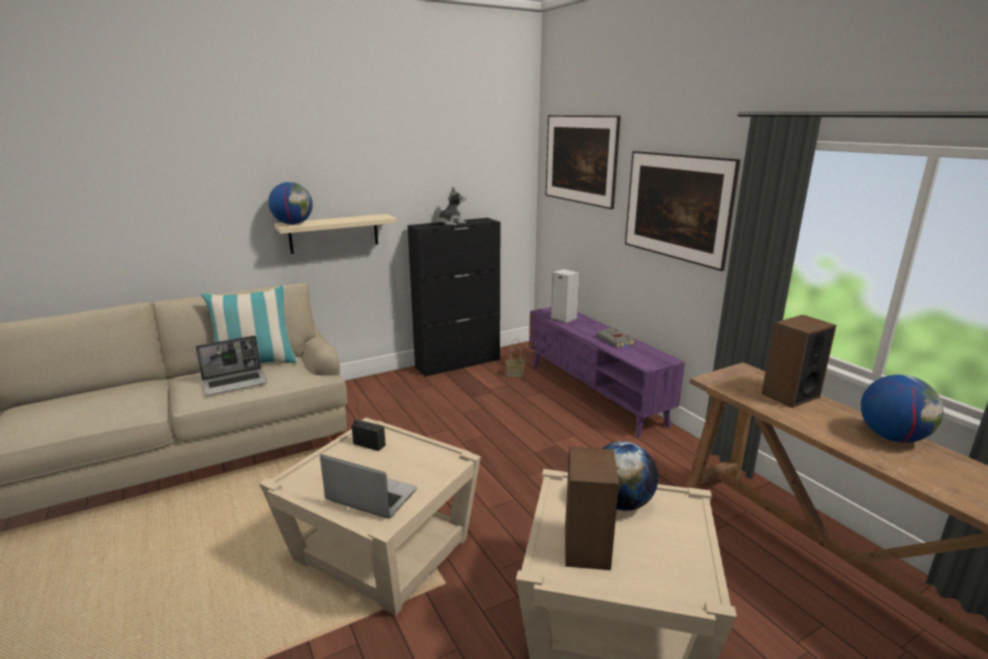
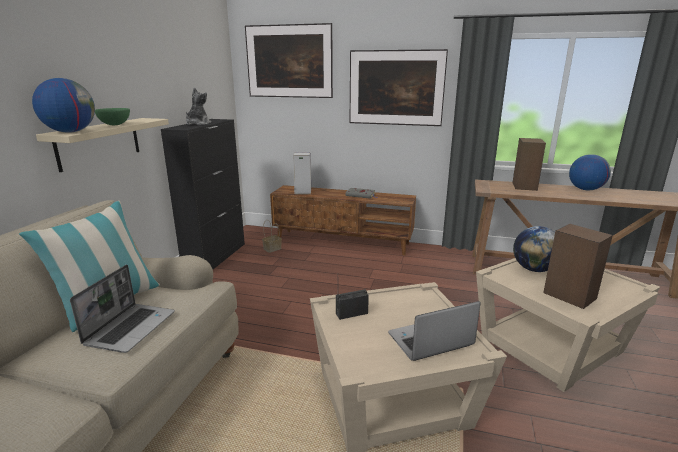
camera: 45 degrees left, 0 degrees up
purple tv stand [529,307,685,437] -> brown tv stand [270,185,416,256]
none -> green bowl [95,108,130,125]

